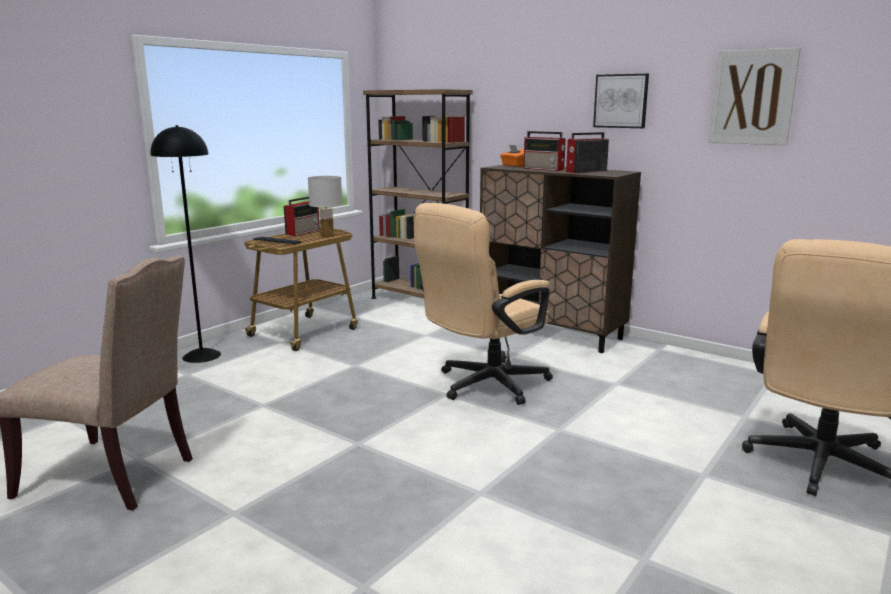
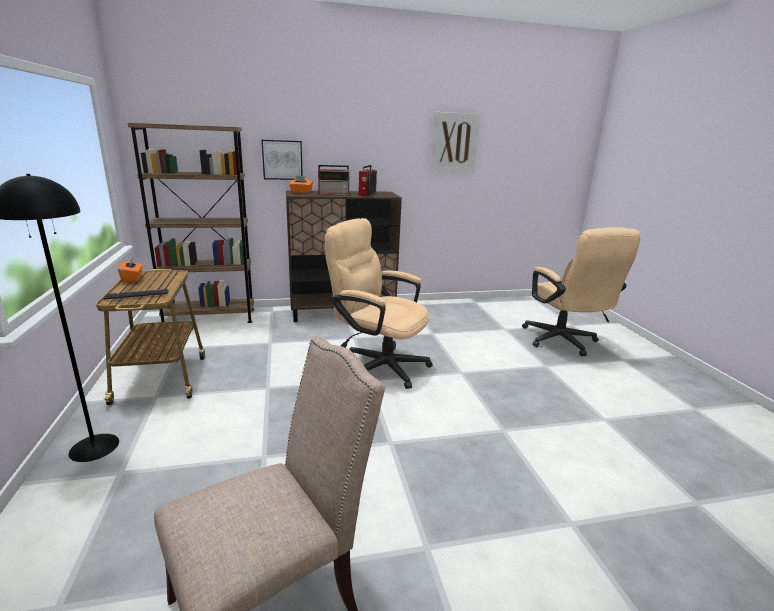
camera: 50 degrees left, 5 degrees up
radio [284,197,320,236] -> orange tissue box [118,257,142,282]
white table lamp [308,176,342,238] -> none
beige office chair [414,203,553,405] -> beige office chair turned 120 degrees clockwise [325,218,433,389]
picture [593,74,649,128] -> picture moved to [262,140,303,180]

